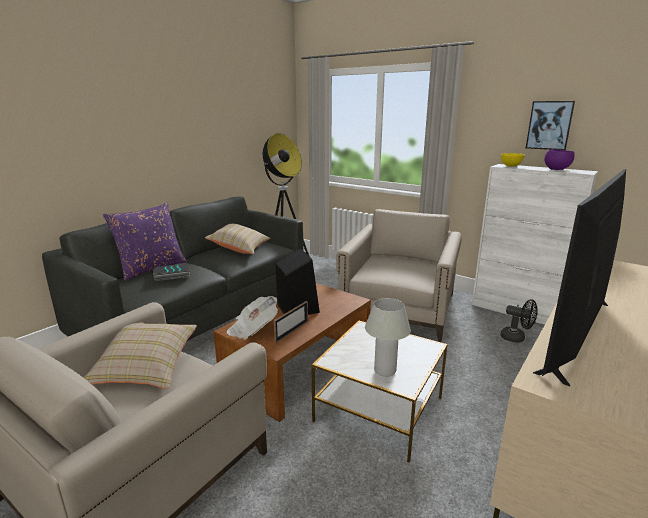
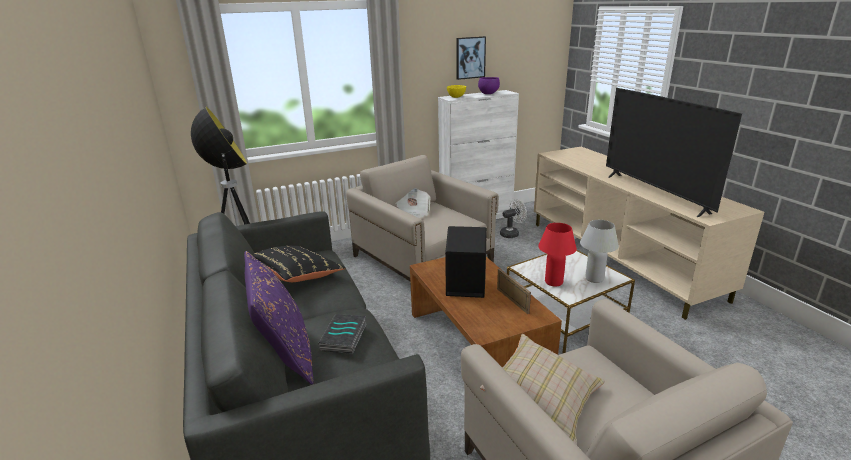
camera: 60 degrees left, 5 degrees up
beige pillow [205,224,270,254] -> black pillow [254,245,346,282]
newspaper [227,296,278,340] -> newspaper moved to [396,188,431,218]
black fan [501,299,538,343] -> white fan [500,199,527,238]
none -> red table lamp [538,223,577,287]

